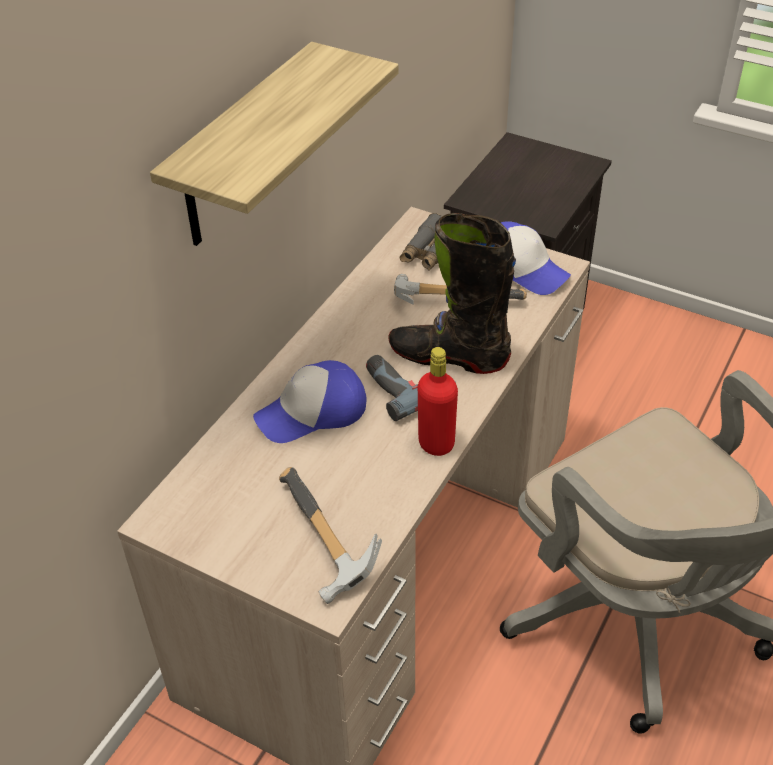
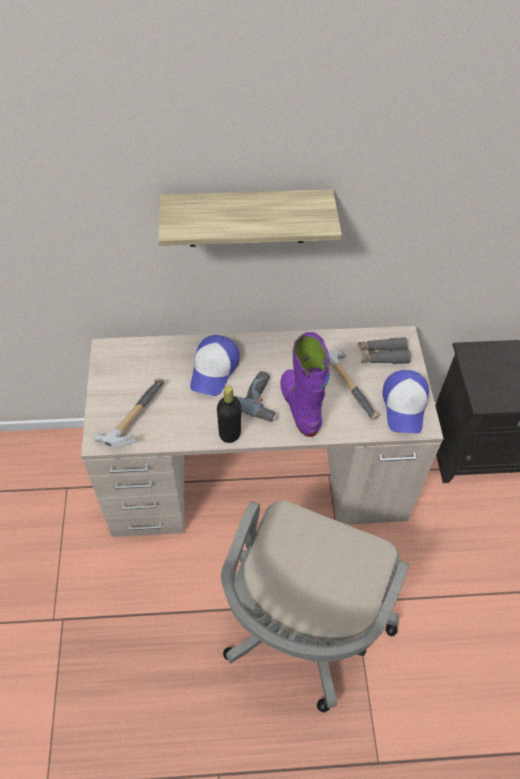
camera: 55 degrees right, 10 degrees up
cap [253,360,367,443] -> cap turned 105 degrees counterclockwise [190,335,240,396]
black boot [388,213,516,374] -> purple boot [280,332,330,437]
red bottle [418,347,458,456] -> black bottle [217,386,241,443]

